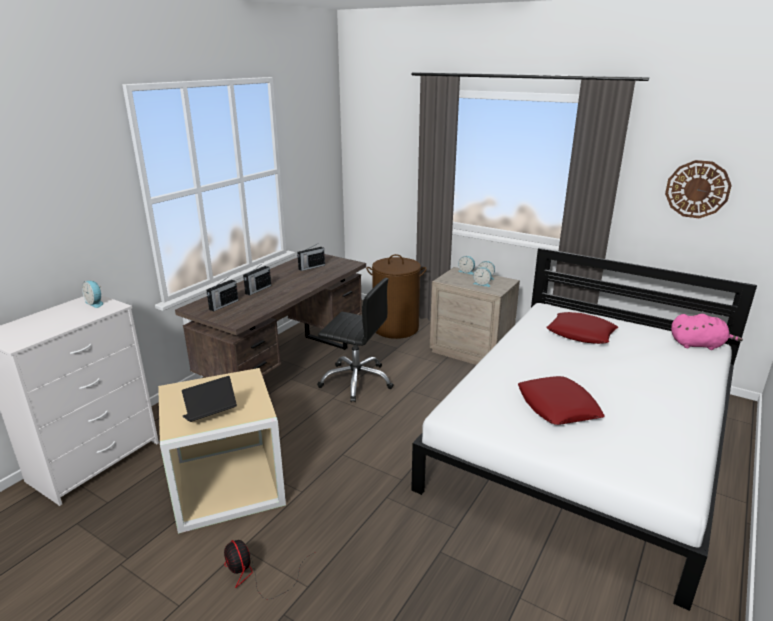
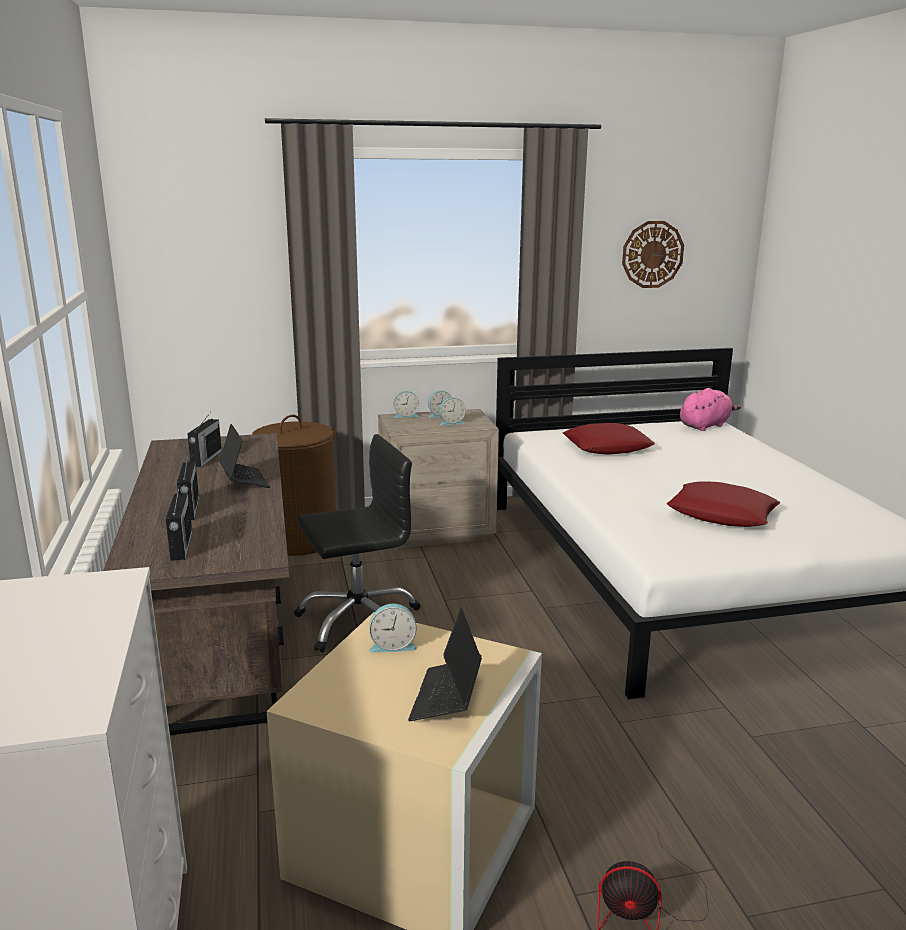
camera: 45 degrees left, 5 degrees down
alarm clock [82,281,103,308] -> alarm clock moved to [369,604,417,653]
none -> laptop [219,424,270,488]

